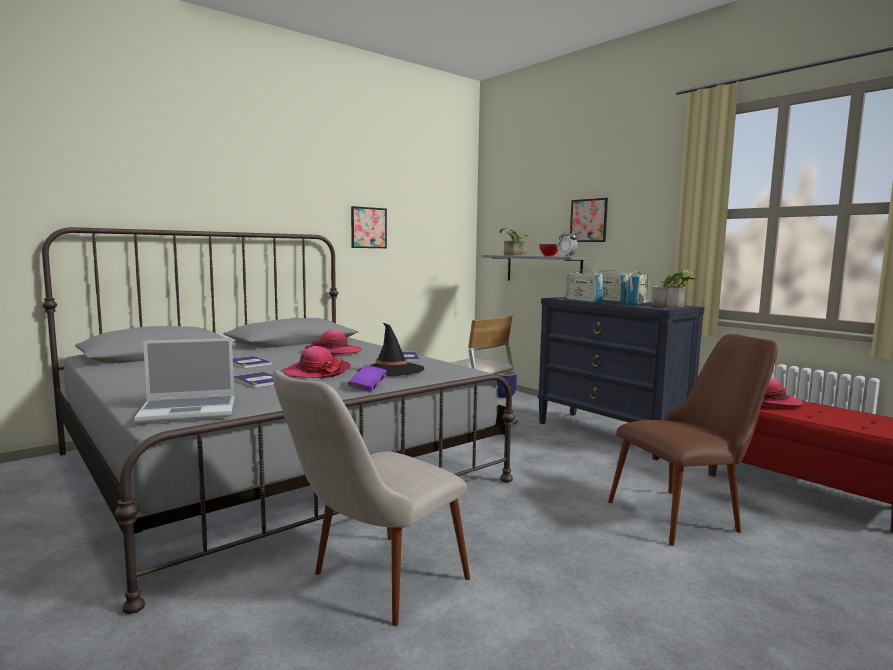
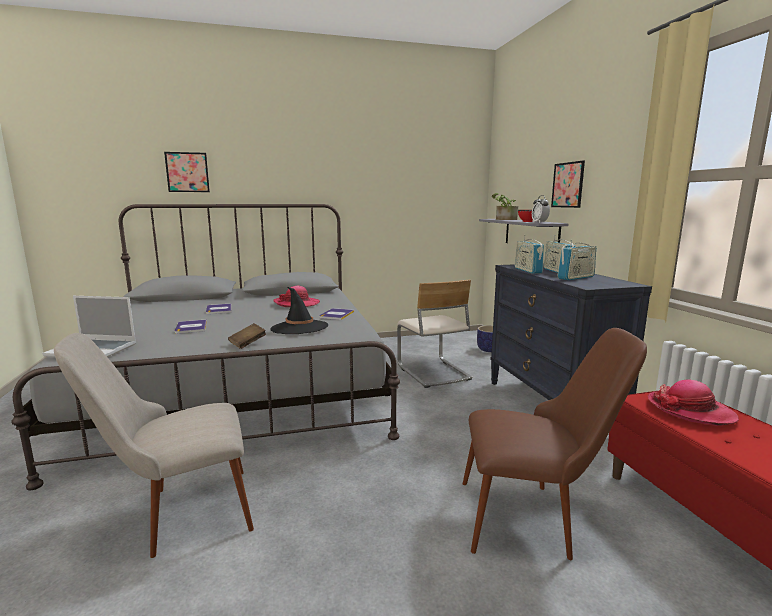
camera: 25 degrees right, 5 degrees up
hat [282,346,351,378] -> none
purple book [348,365,387,392] -> brown book [228,323,266,349]
picture [351,206,387,248] -> picture moved to [164,152,210,192]
potted plant [651,269,695,308] -> none

